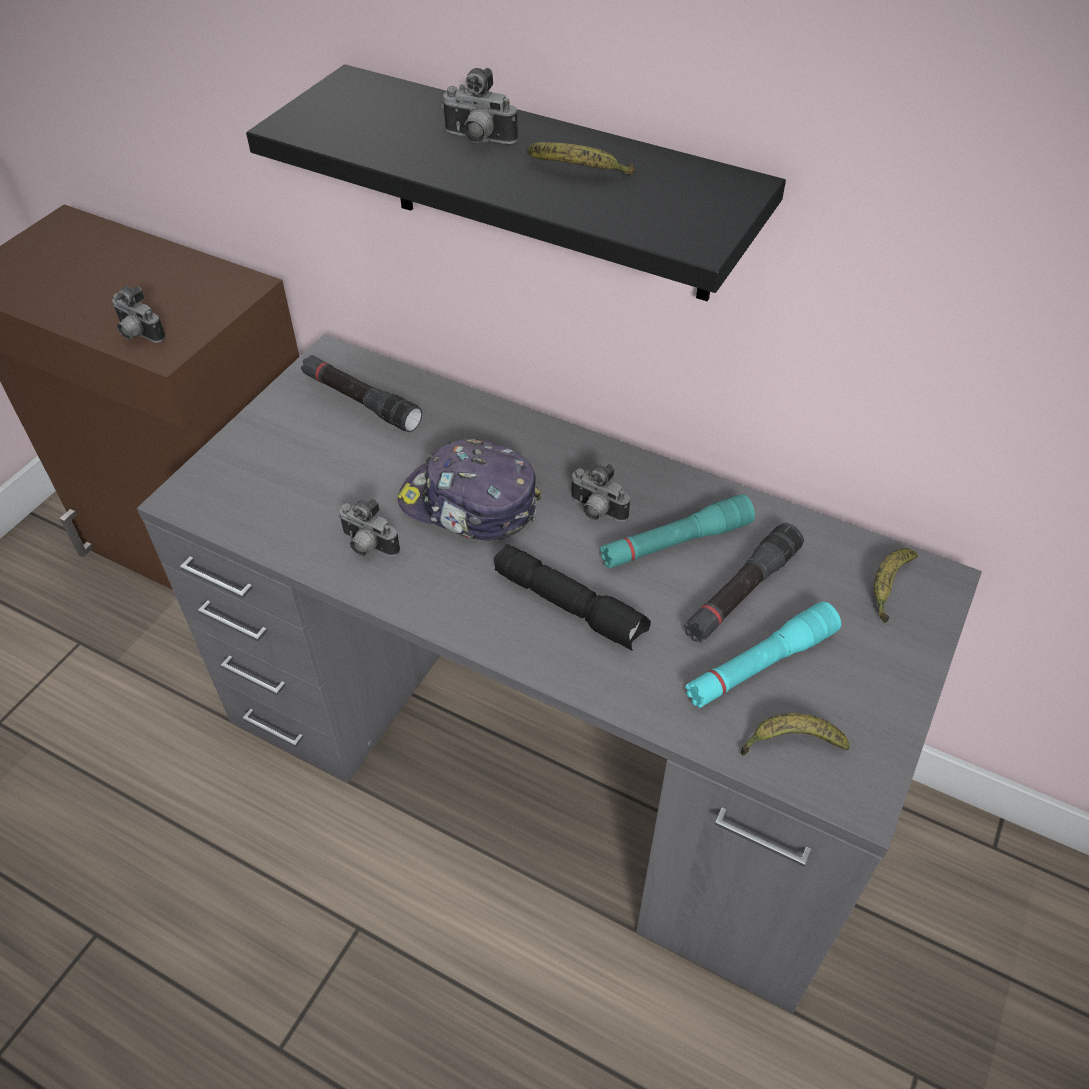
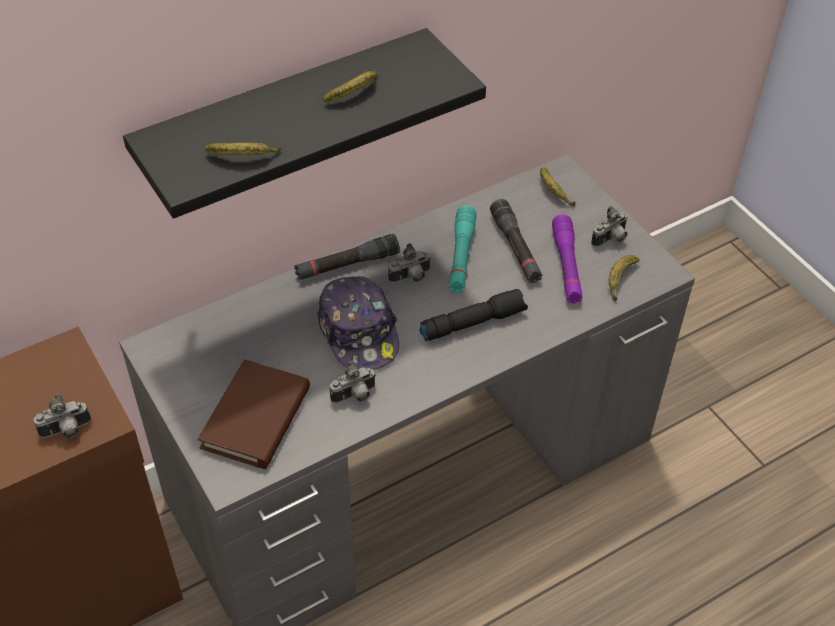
camera: 60 degrees left, 0 degrees up
black flashlight [301,355,422,432] -> black flashlight moved to [294,234,400,280]
cap [397,439,541,540] -> cap turned 75 degrees counterclockwise [316,276,399,370]
camera [441,68,518,144] -> camera moved to [591,206,628,247]
turquoise flashlight [685,602,841,708] -> purple flashlight [552,215,583,304]
none -> brown book [198,359,310,469]
none -> banana [205,143,281,155]

